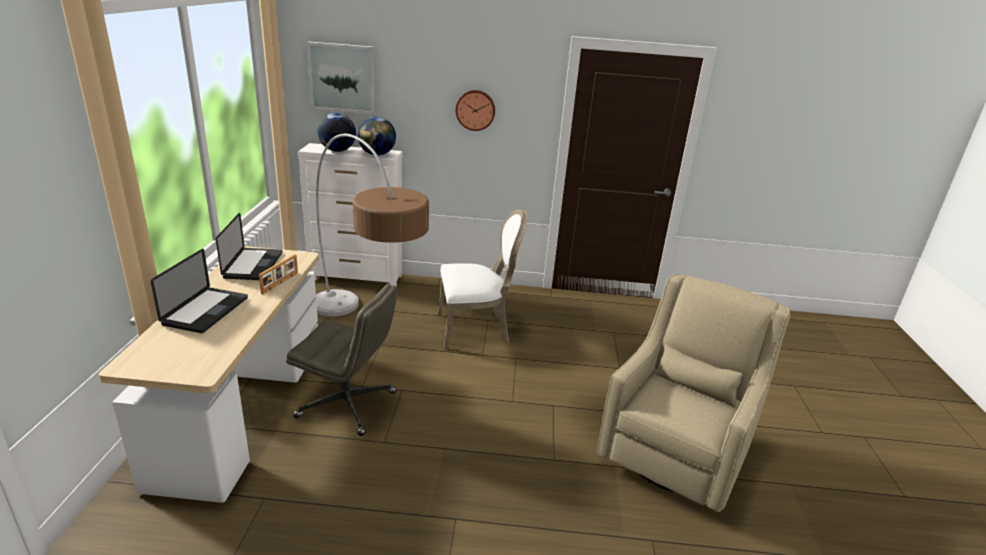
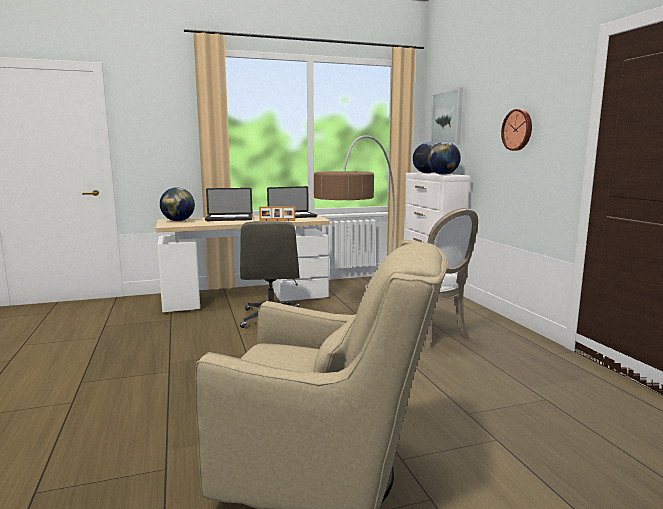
camera: 70 degrees right, 15 degrees down
none -> globe [160,187,195,221]

